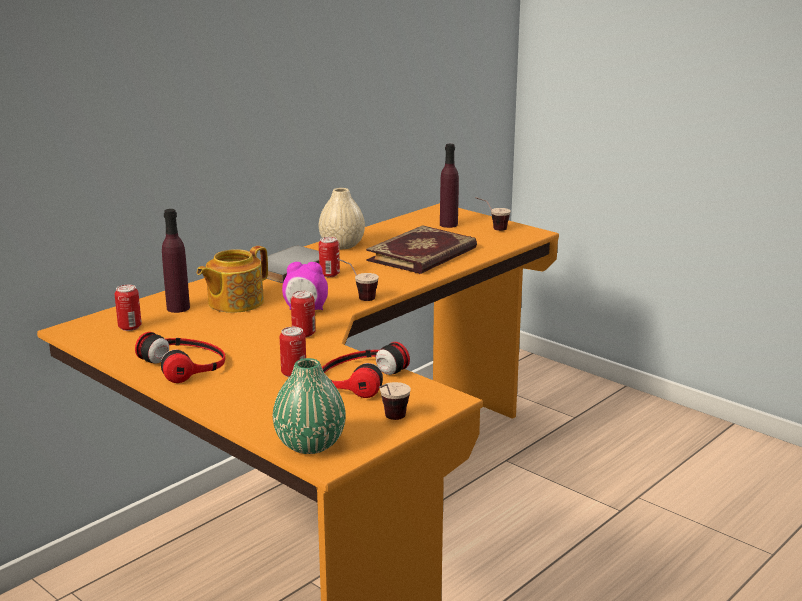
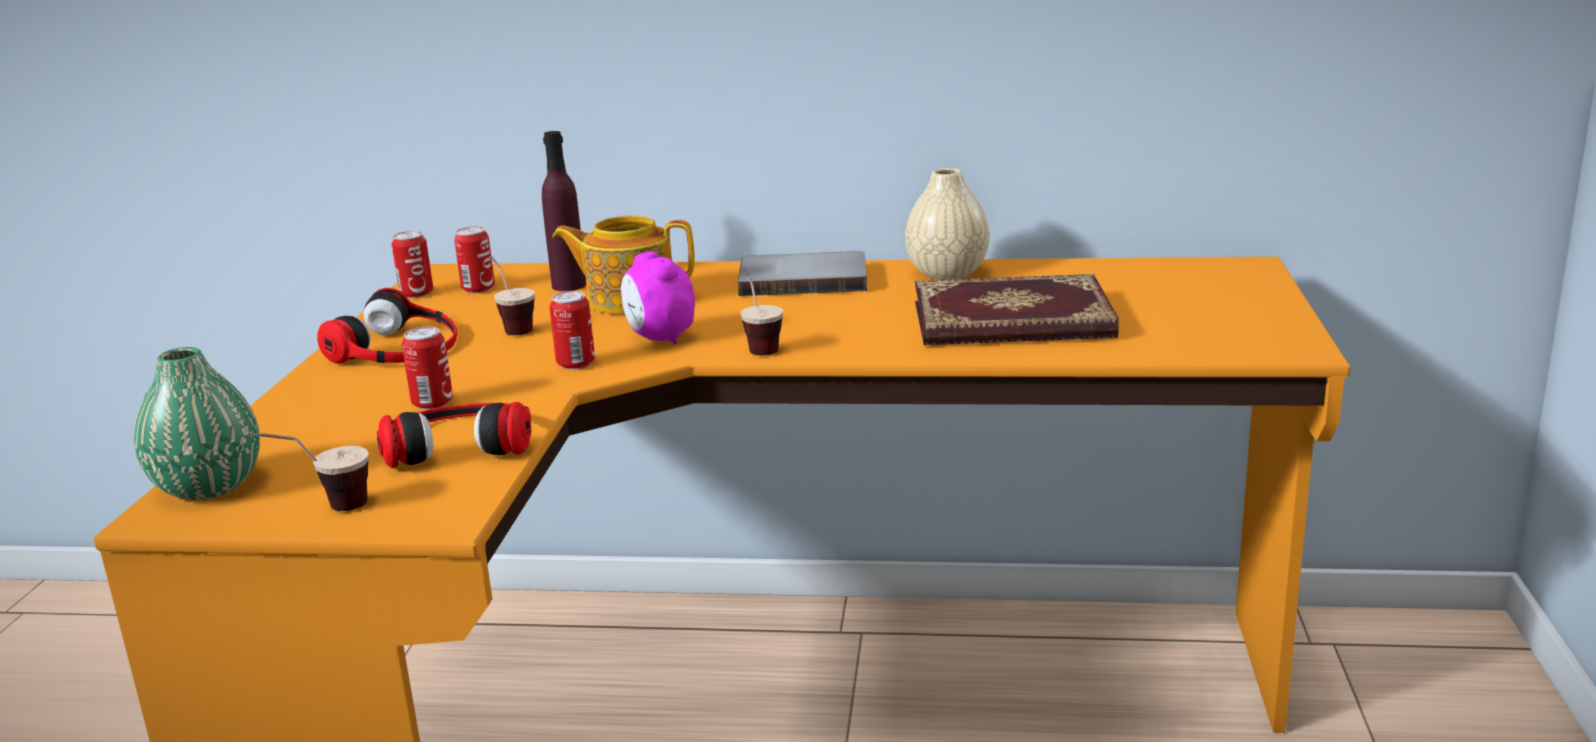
camera: 55 degrees right, 0 degrees up
can [319,237,340,277] -> can moved to [392,231,433,298]
purple bottle [440,144,459,228] -> none
cup [475,197,511,231] -> cup moved to [490,256,535,335]

